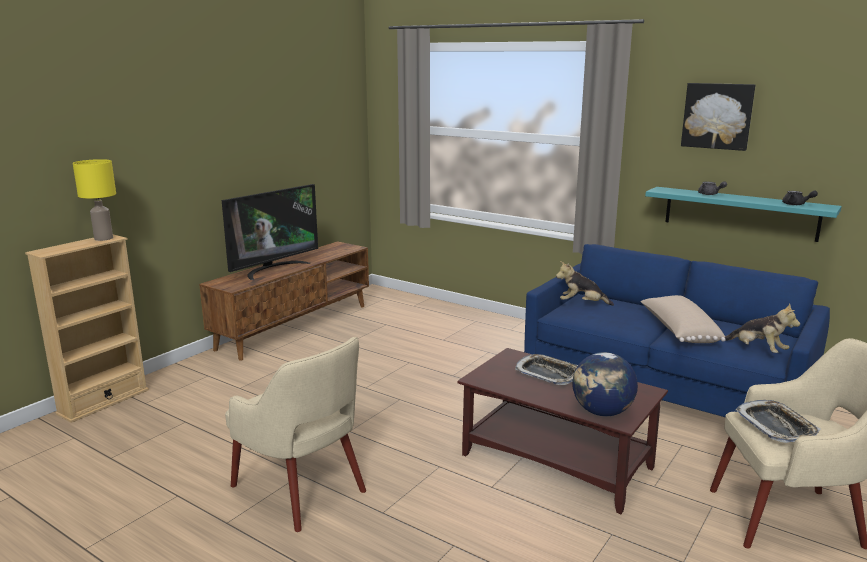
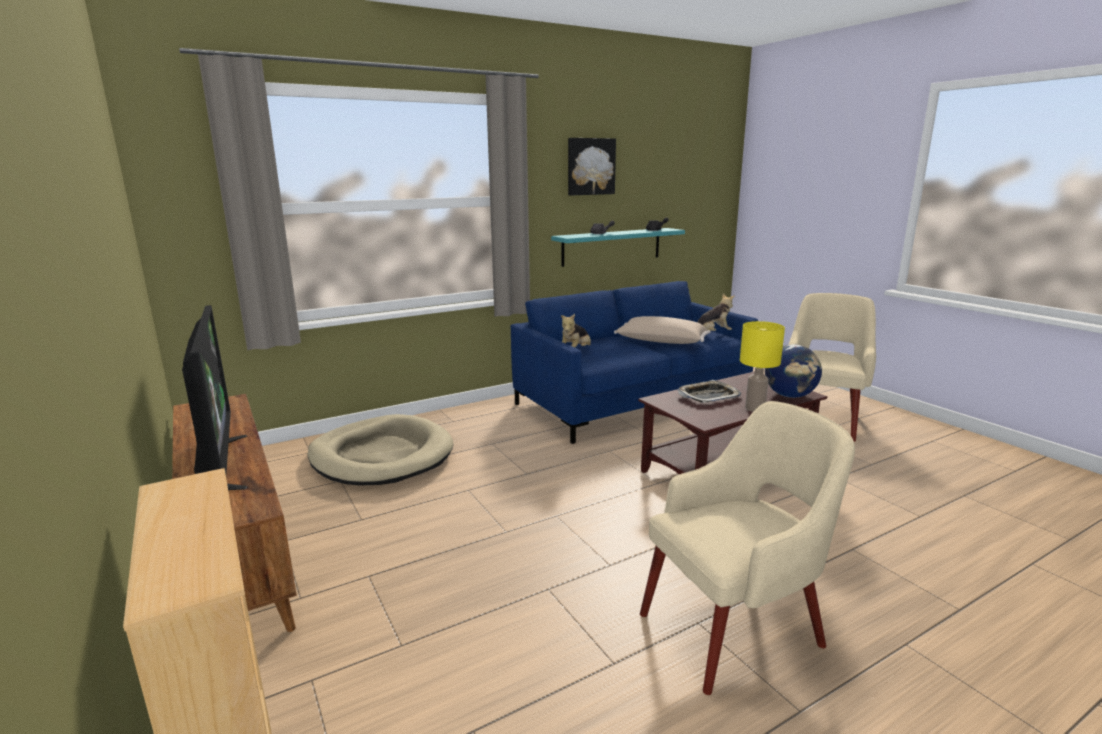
camera: 65 degrees left, 0 degrees up
yellow table lamp [73,159,116,241] -> yellow table lamp moved to [740,321,785,412]
tray [735,400,821,443] -> none
none -> beige dog bed [307,414,453,486]

